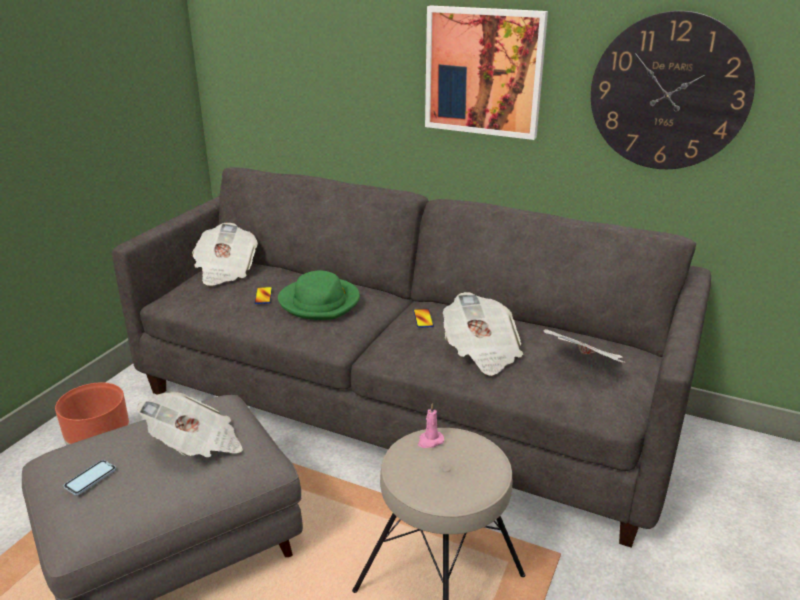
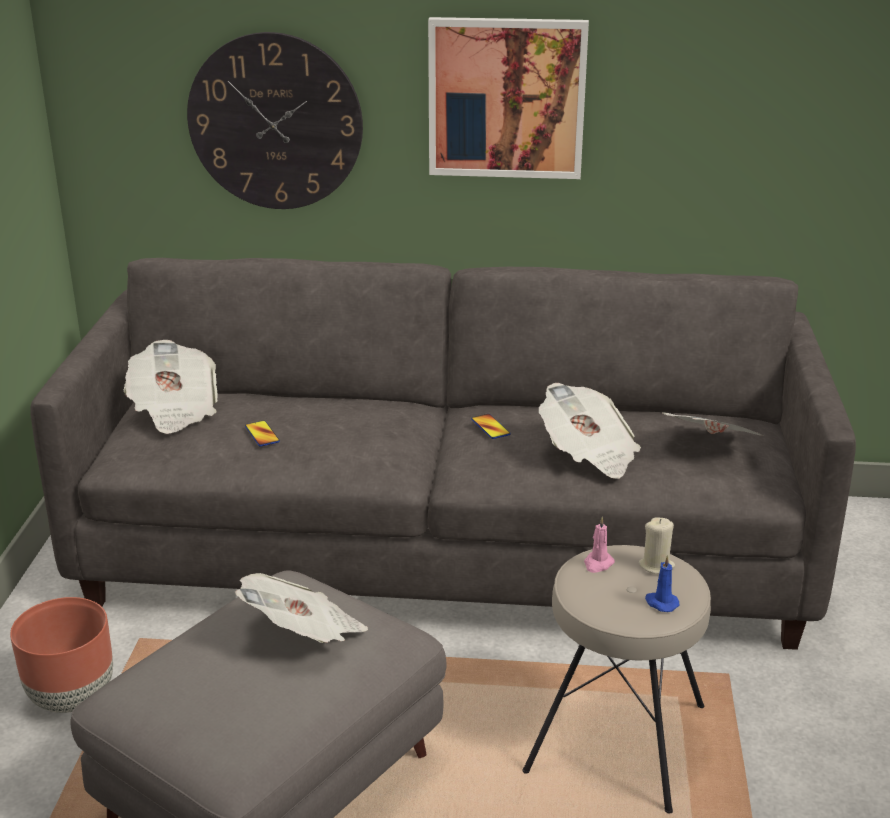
camera: 20 degrees left, 0 degrees up
phone [64,460,116,495] -> none
green hat [278,271,360,320] -> none
wall clock [591,11,755,169] -> wall clock moved to [187,32,363,209]
none -> beige candle [639,518,675,574]
none -> blue candle [645,555,679,612]

